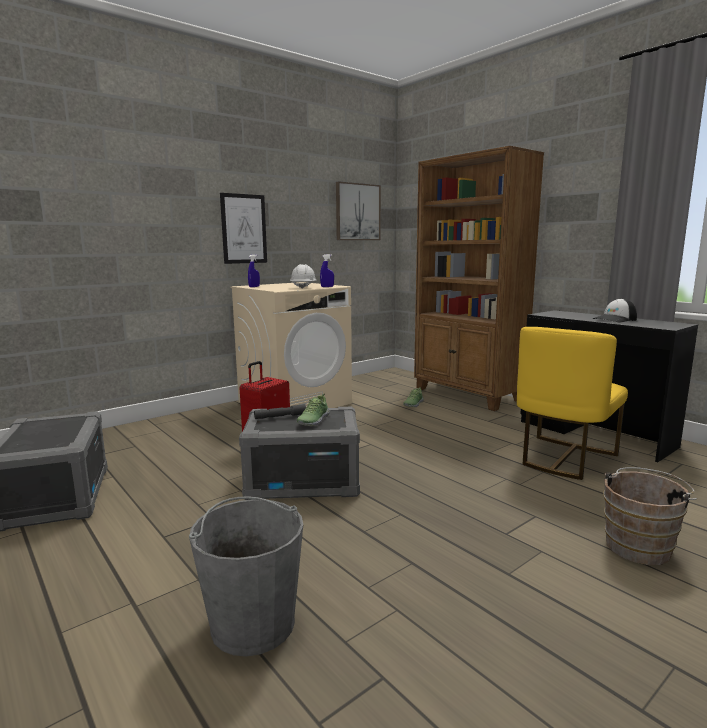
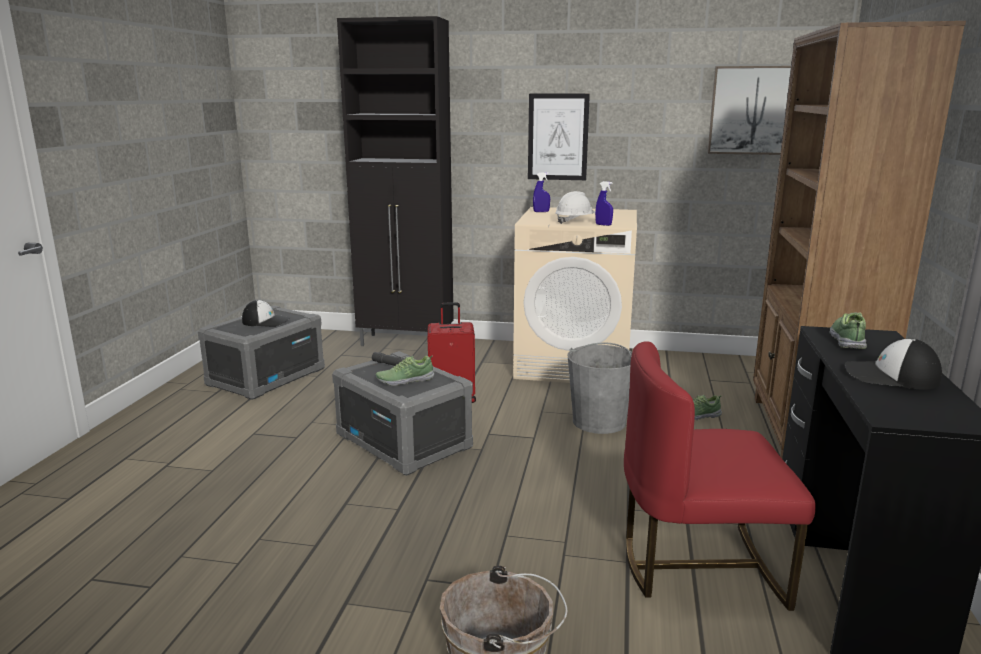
camera: 50 degrees right, 5 degrees up
grey bucket [189,496,303,657] -> grey bucket moved to [567,342,632,434]
yellow chair [517,327,628,480] -> red chair [624,341,816,611]
none -> cap [242,300,290,327]
none -> black cabinet [337,16,454,346]
none -> shoe [830,312,867,349]

